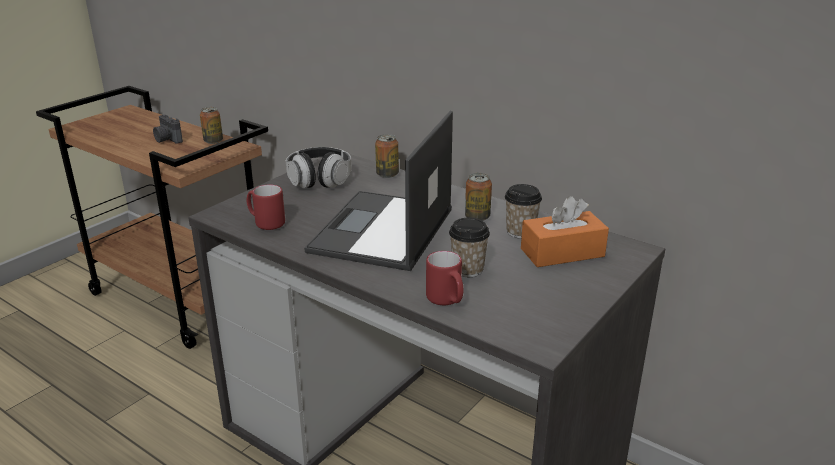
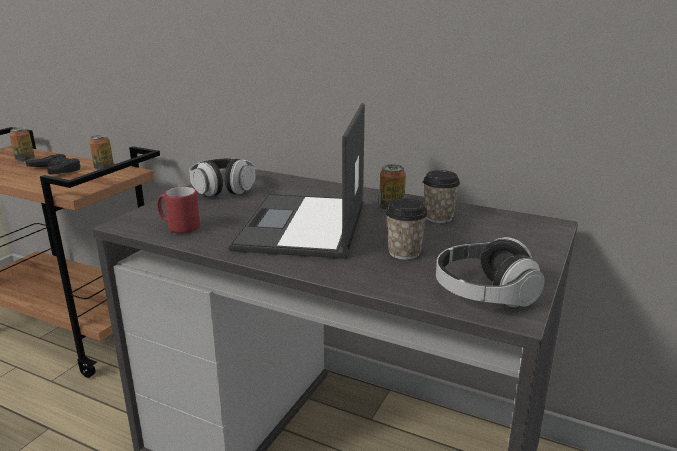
camera: 10 degrees left, 5 degrees down
camera [153,115,183,144] -> black game controller [26,154,80,175]
can [375,134,399,178] -> can moved to [9,127,35,162]
red mug [426,251,463,306] -> none
orange tissue box [521,196,609,267] -> none
none -> headphones [436,237,545,307]

